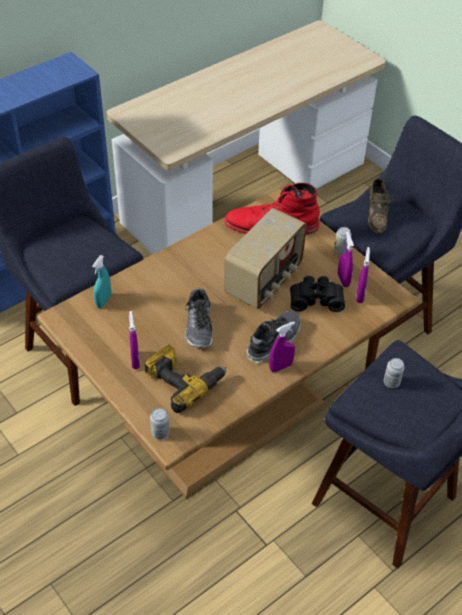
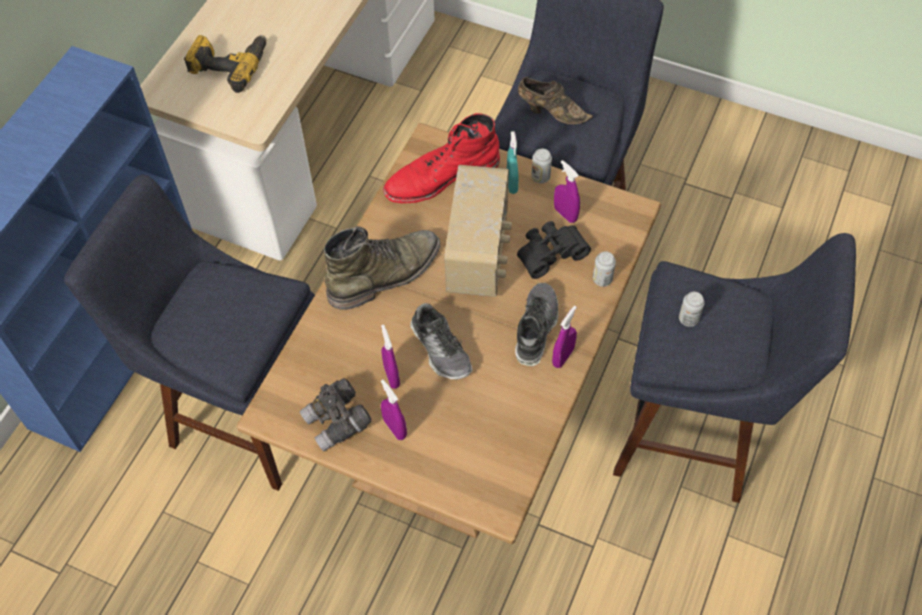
camera: 25 degrees left, 10 degrees up
turquoise spray bottle [92,255,111,308] -> turquoise spray bottle moved to [507,131,518,194]
power drill [144,345,226,413] -> power drill moved to [184,35,266,93]
can [150,408,169,440] -> can moved to [593,251,616,287]
purple spray bottle [356,247,370,303] -> purple spray bottle moved to [381,325,400,389]
brown shoe [368,178,391,234] -> brown shoe turned 45 degrees counterclockwise [518,77,593,125]
none -> grey binoculars [300,378,372,452]
none -> green boot [324,226,440,310]

